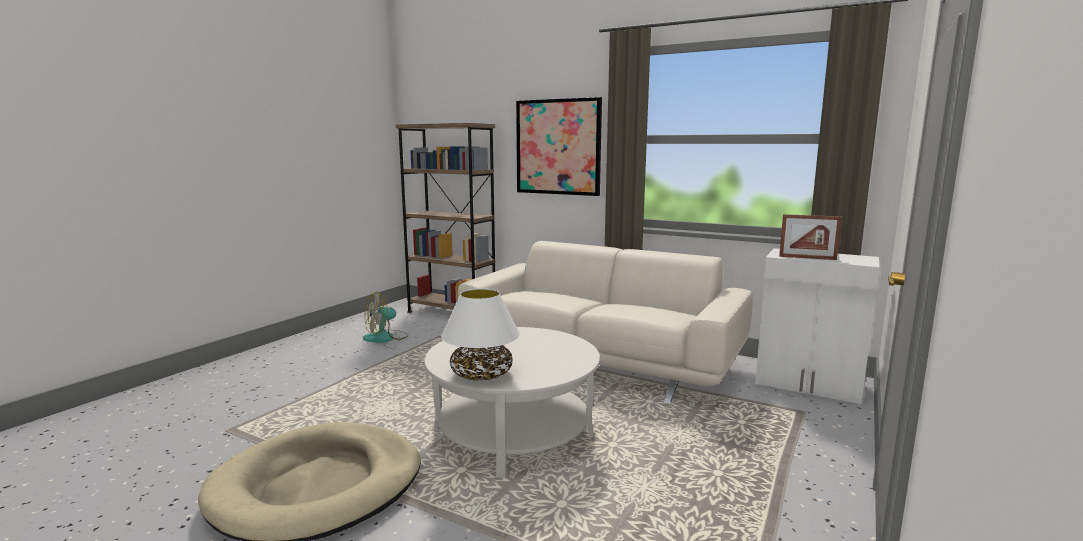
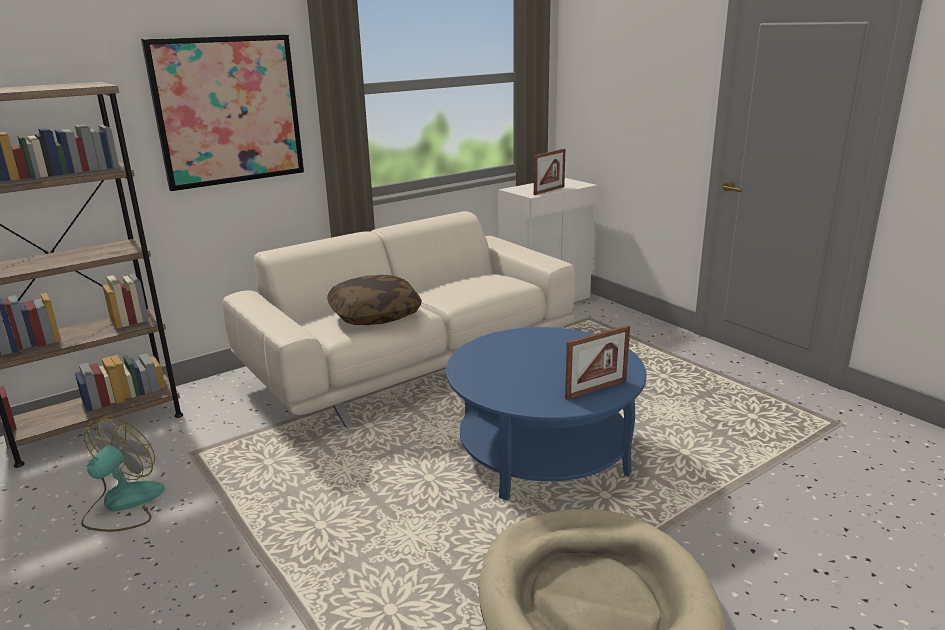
camera: 65 degrees left, 10 degrees up
fan [363,292,408,343] -> fan turned 150 degrees counterclockwise [81,416,165,532]
white coffee table [424,327,600,478] -> blue coffee table [446,327,647,500]
white table lamp [441,288,520,380] -> picture frame [565,325,630,400]
none -> pillow [327,275,422,325]

